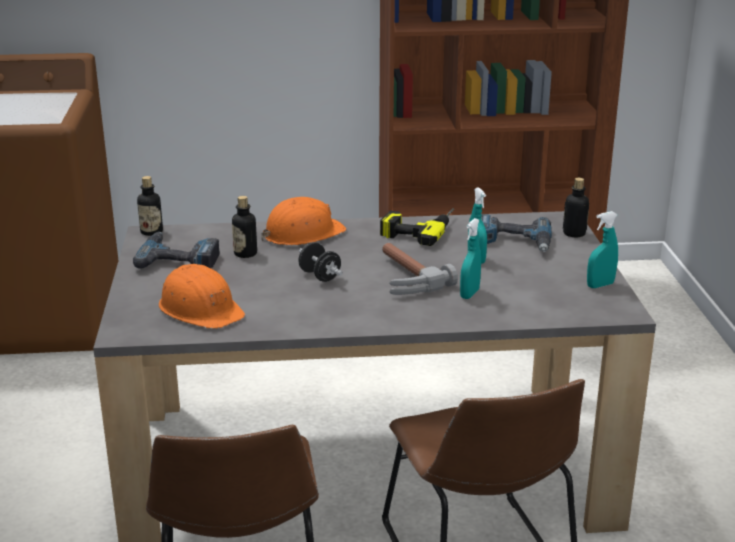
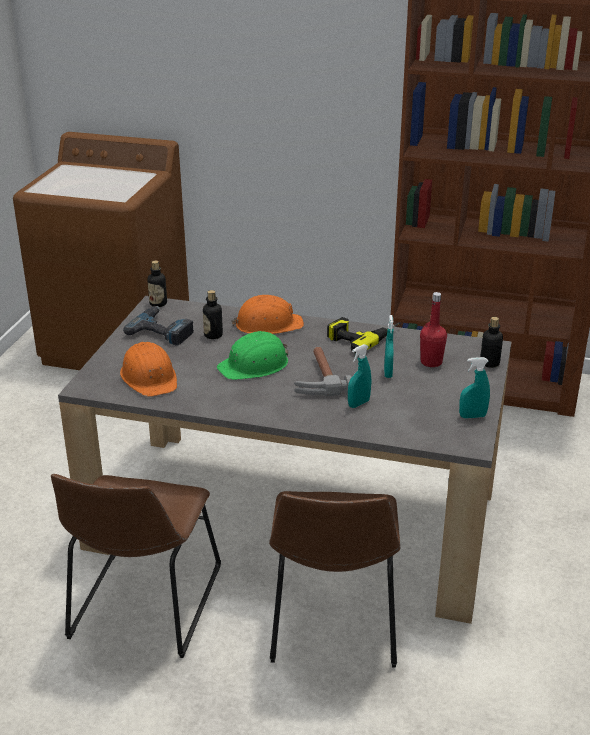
camera: 20 degrees right, 5 degrees up
black dumbbell [299,242,343,282] -> green hard hat [217,331,288,380]
power drill [481,214,552,252] -> red bottle [420,292,447,367]

